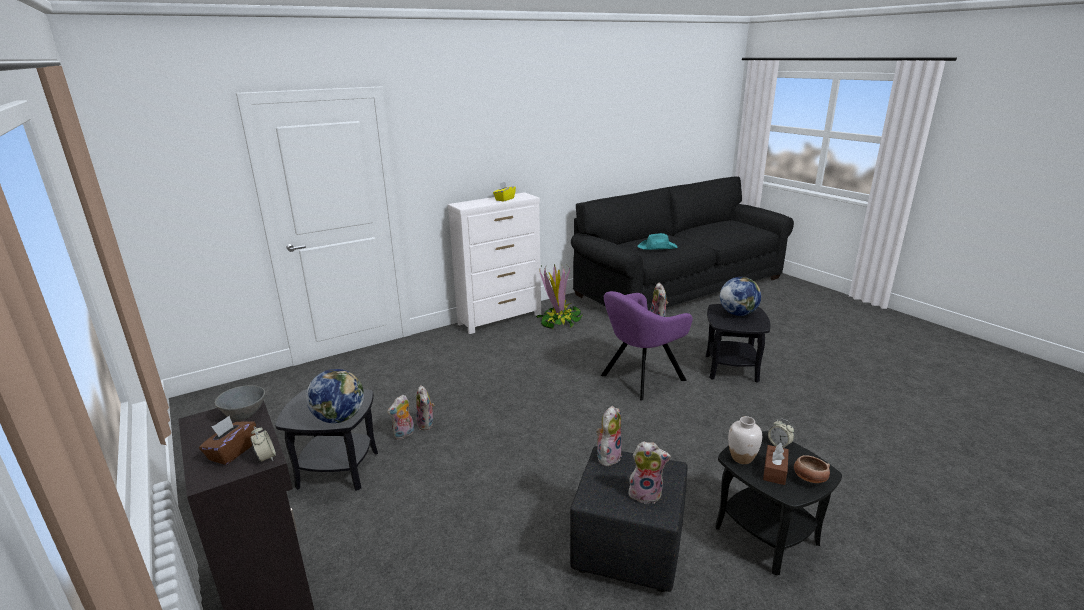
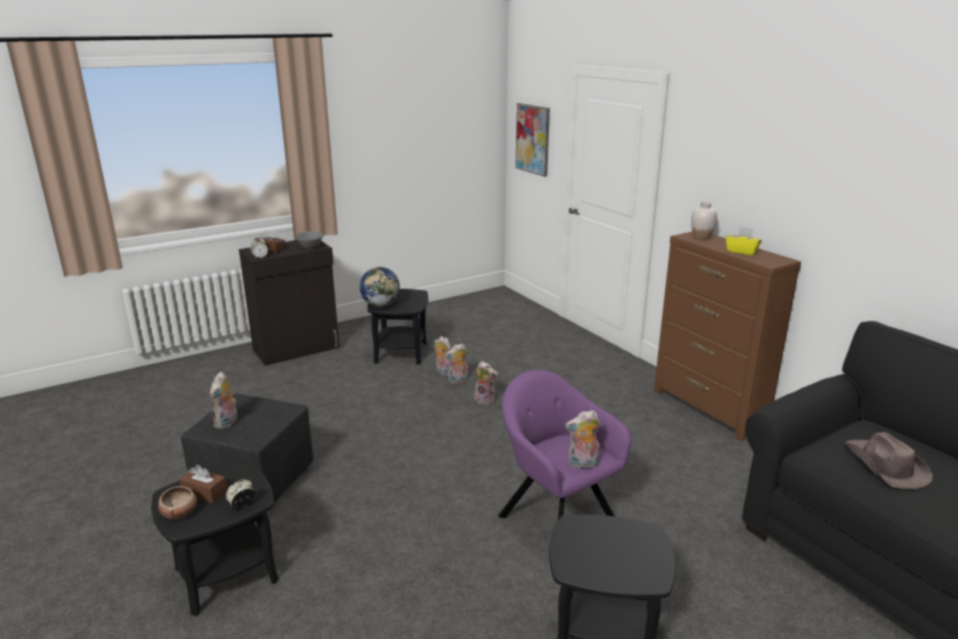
camera: 90 degrees right, 0 degrees up
white dresser [447,192,541,334] -> brown dresser [654,232,801,441]
potted plant [536,264,583,329] -> none
plush toy [596,406,622,466] -> plush toy moved to [474,361,498,405]
turquoise hat [637,233,677,250] -> brown hat [845,432,933,489]
globe [720,277,761,316] -> none
white vase [728,416,762,464] -> white vase moved to [691,202,717,240]
none -> picture [515,103,550,177]

